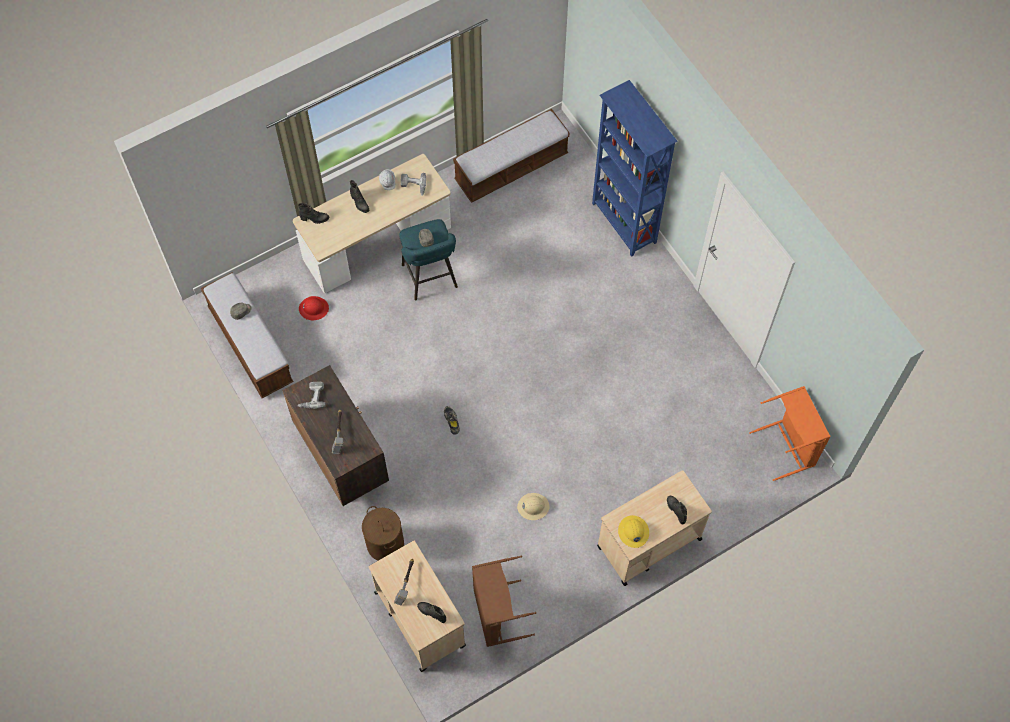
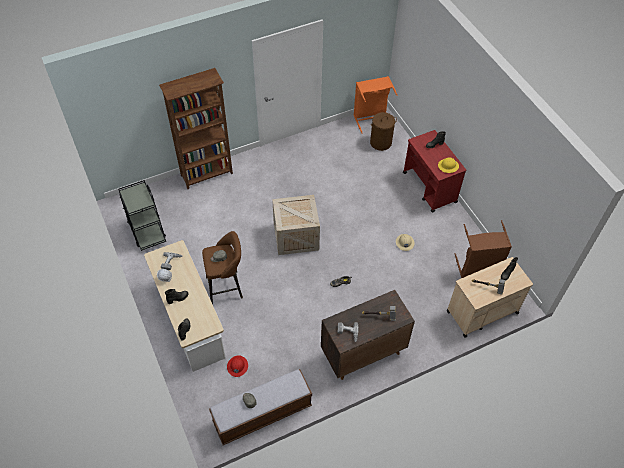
camera: 85 degrees left, 10 degrees down
brown laundry basket [362,506,404,560] -> brown laundry basket moved to [370,112,397,151]
turquoise stool [399,219,458,300] -> brown stool [202,231,243,304]
bench [453,109,570,203] -> black cart [118,180,166,251]
blue bookcase [592,80,677,257] -> brown bookcase [159,68,233,189]
beige cart [597,470,712,586] -> red cart [403,130,466,213]
none -> crate [272,195,320,255]

